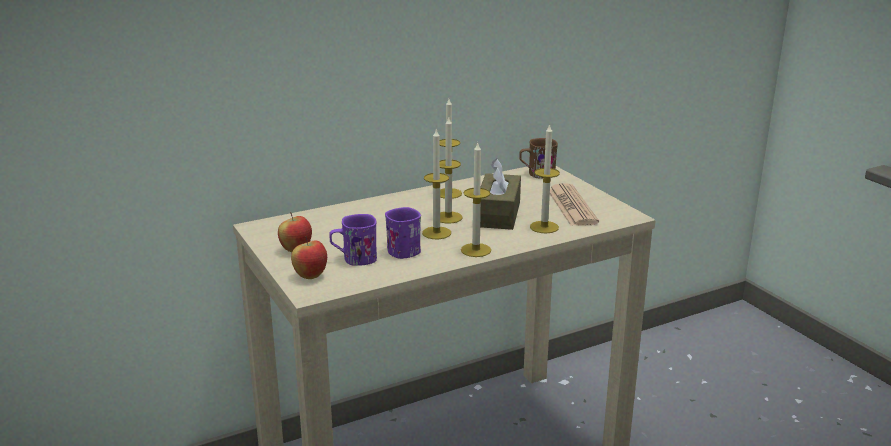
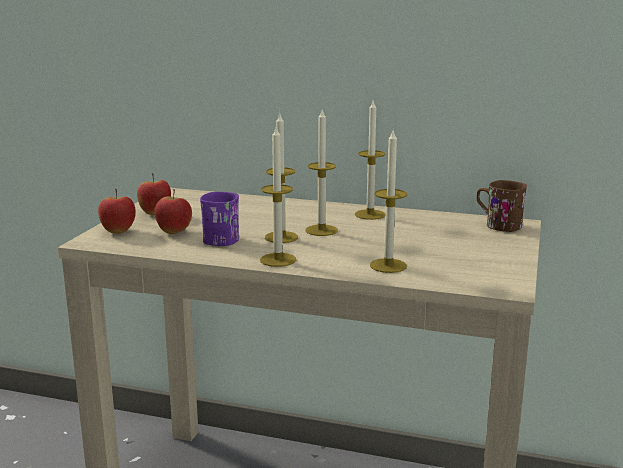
camera: 45 degrees right, 5 degrees down
purple mug [329,214,377,266] -> apple [154,189,192,234]
brown tissue box [480,158,521,230] -> none
newspaper [550,183,599,226] -> none

